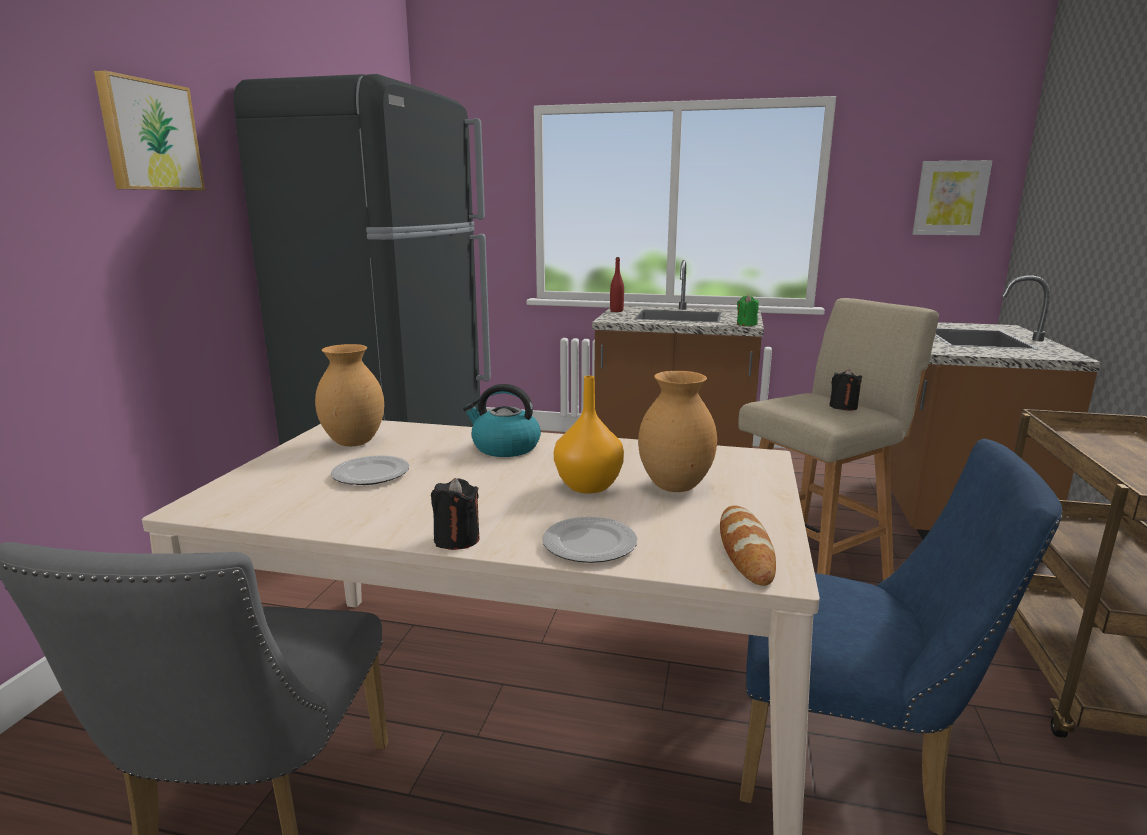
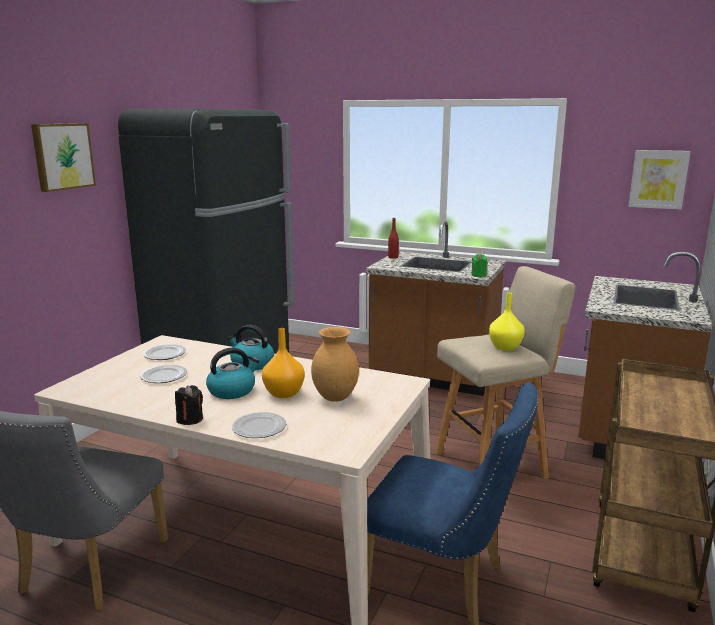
camera: 10 degrees right, 0 degrees up
brown vase [315,344,384,446] -> plate [143,344,186,360]
bread [720,505,776,586] -> none
black candle [829,369,862,411] -> yellow vase [489,293,525,351]
none -> kettle [206,348,259,399]

